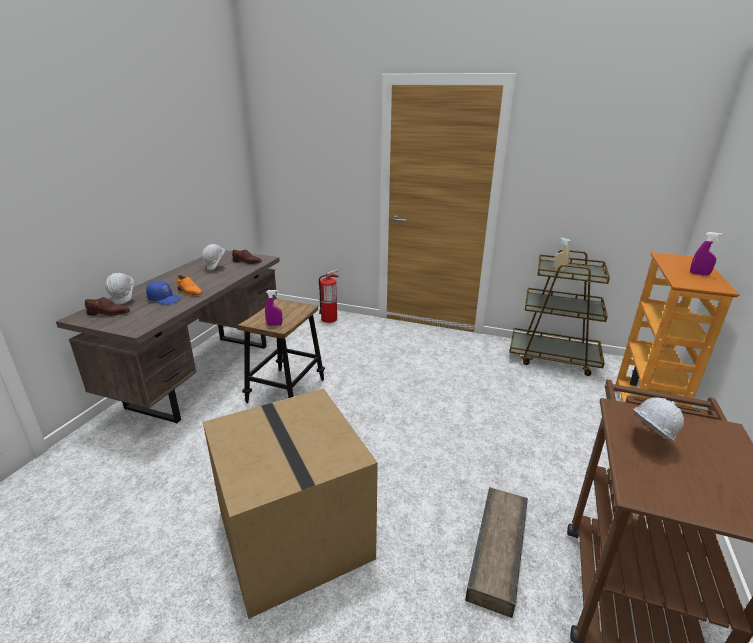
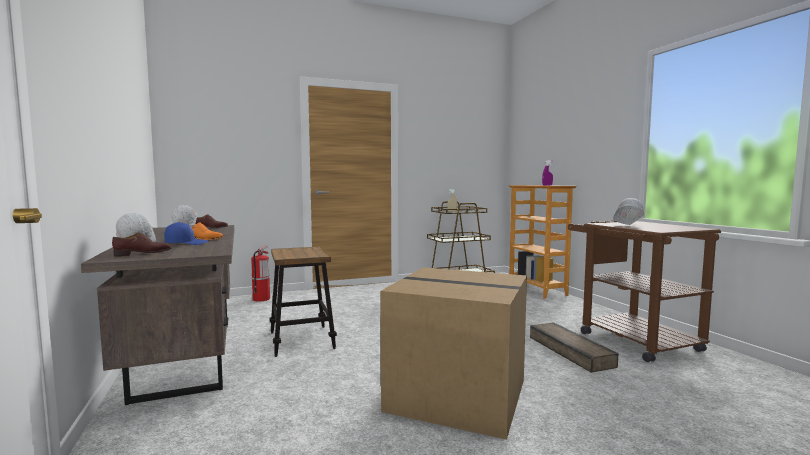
camera: 40 degrees left, 20 degrees down
purple spray bottle [265,290,282,326] -> none

